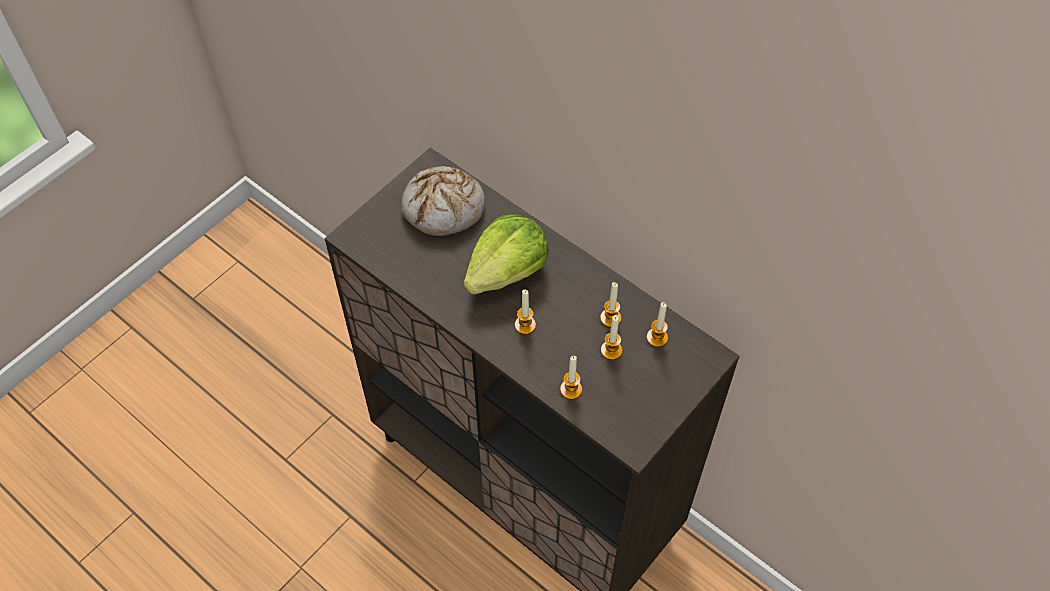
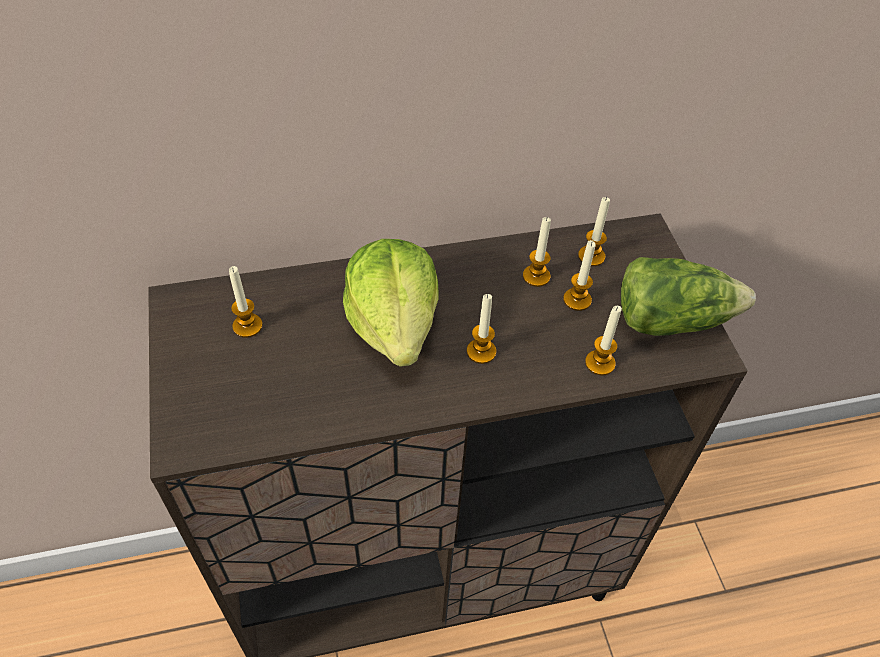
camera: 55 degrees left, 5 degrees down
bread [401,166,485,236] -> candle [229,266,263,338]
none -> lettuce [621,257,756,336]

